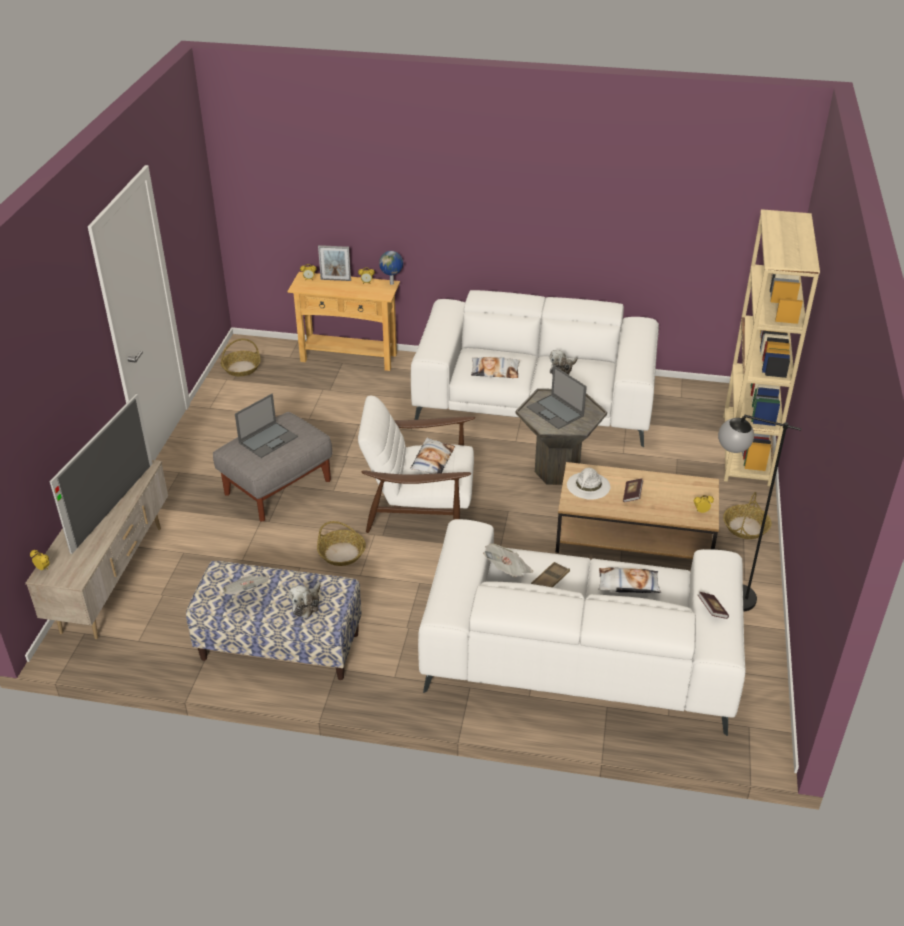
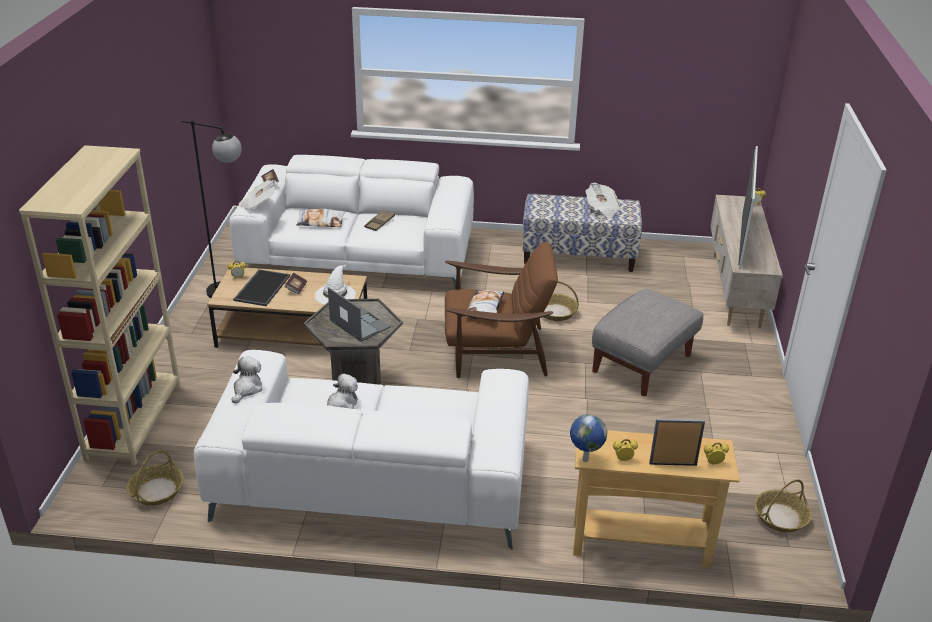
camera: 175 degrees right, 5 degrees down
laptop [235,394,298,458] -> none
plush toy [289,582,321,618] -> plush toy moved to [231,357,262,404]
white armchair [358,396,475,533] -> brown armchair [445,242,558,378]
pillow [471,357,520,378] -> none
newspaper [483,543,533,577] -> newspaper moved to [239,180,277,211]
basket [723,492,772,539] -> basket moved to [127,450,183,506]
none -> tray [233,269,290,306]

